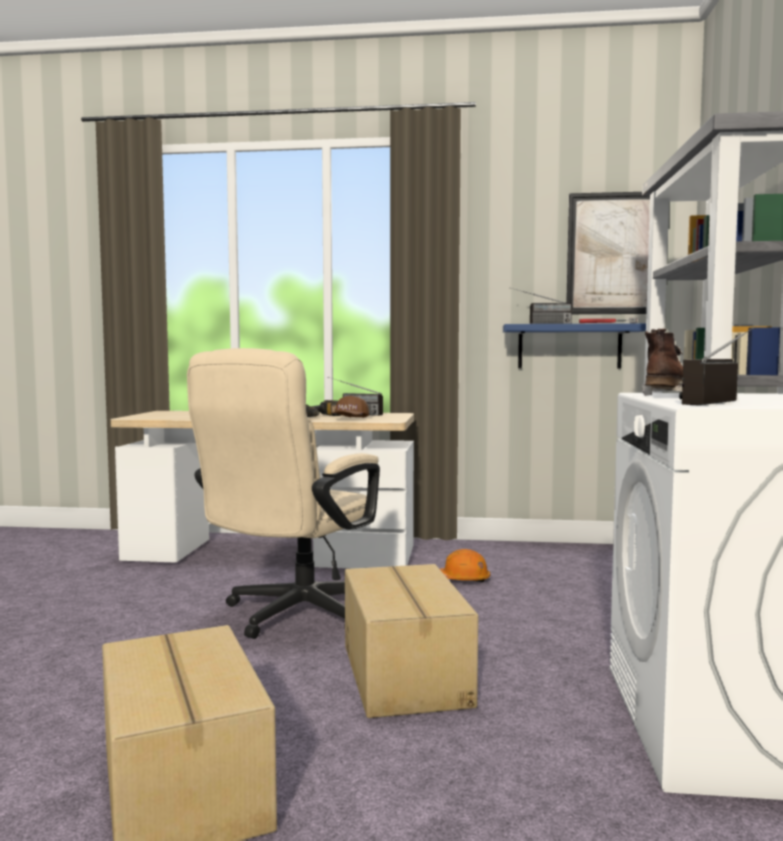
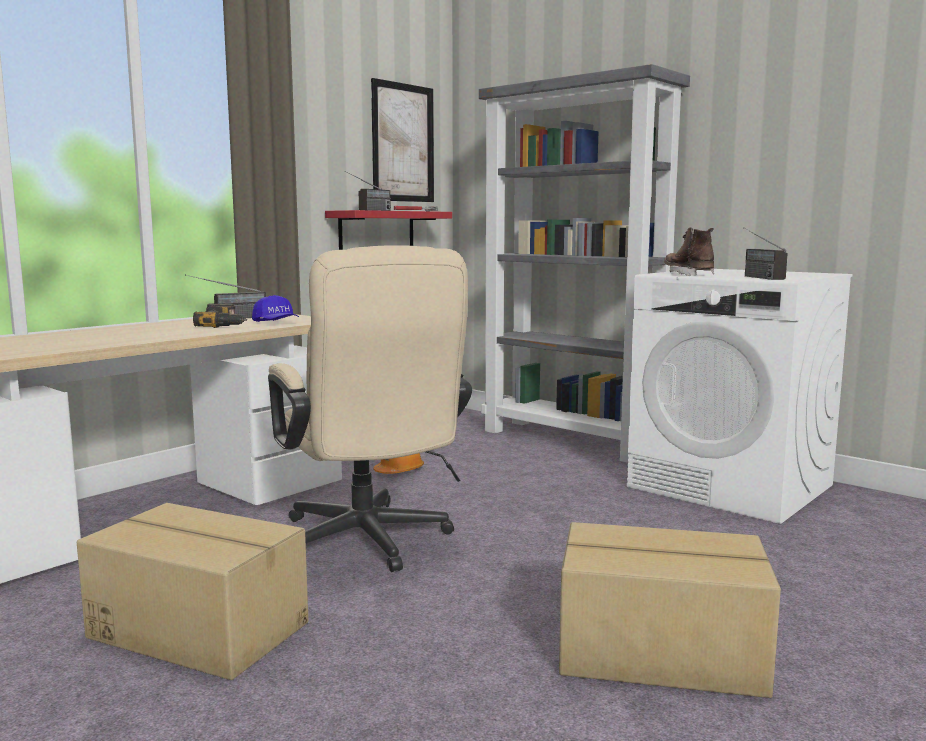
camera: 55 degrees left, 5 degrees up
brown cap [332,395,369,418] -> blue cap [252,295,299,322]
cardboard box [345,564,478,718] -> cardboard box moved to [77,503,308,680]
blue shelf [503,323,646,369] -> red shelf [325,210,452,250]

